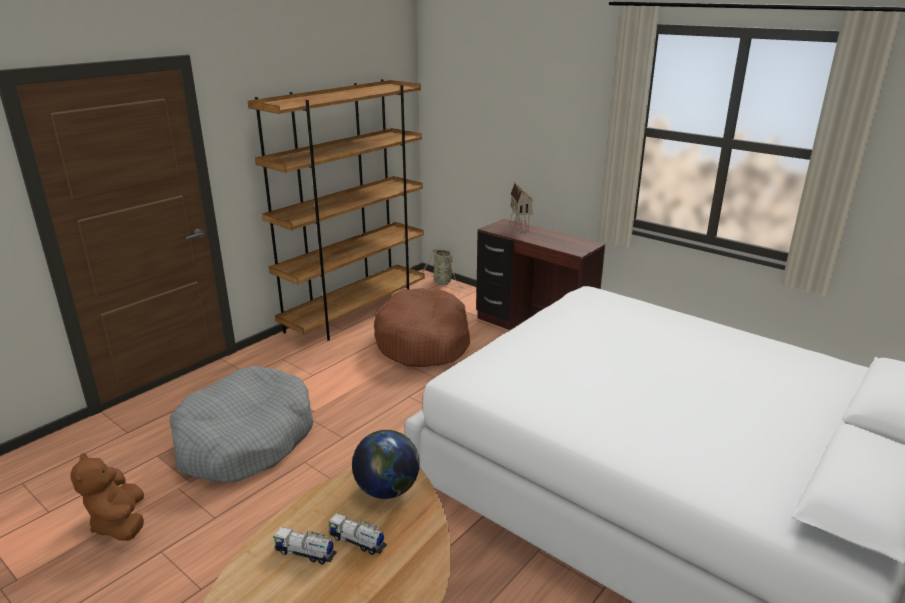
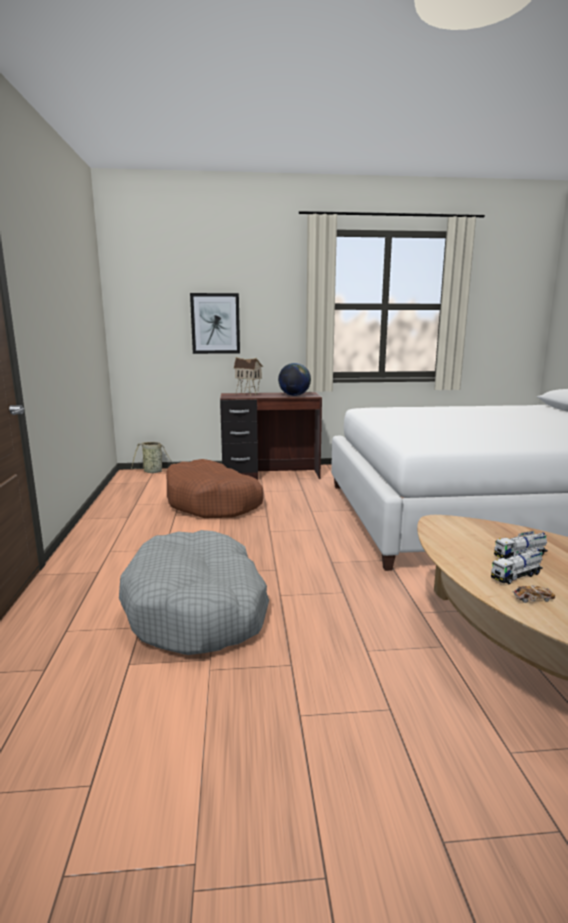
camera: 45 degrees left, 10 degrees down
brown plush toy [71,453,144,541] -> none
brown bookcase [248,79,425,341] -> none
globe [352,430,420,499] -> globe moved to [278,363,311,396]
none -> picture [190,293,240,354]
none -> toy car [512,585,555,603]

